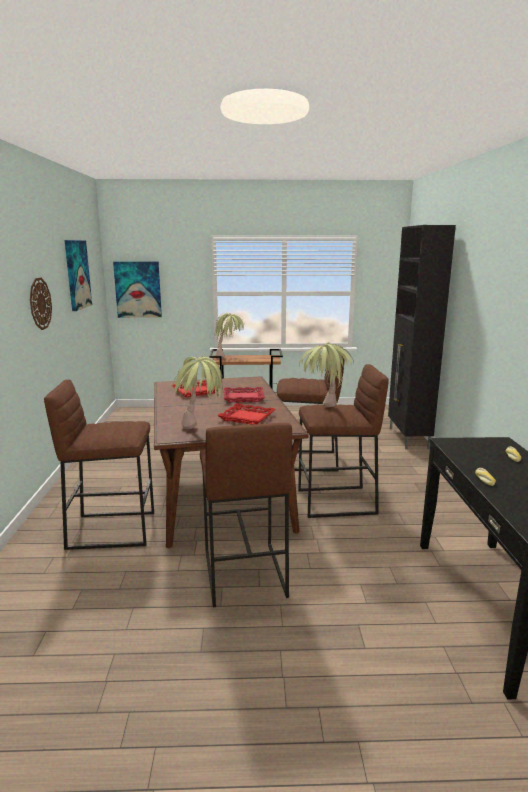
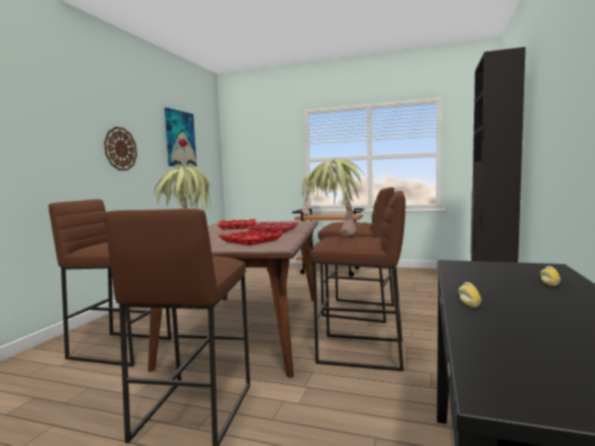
camera: 20 degrees right, 10 degrees down
picture [113,261,162,318] -> none

